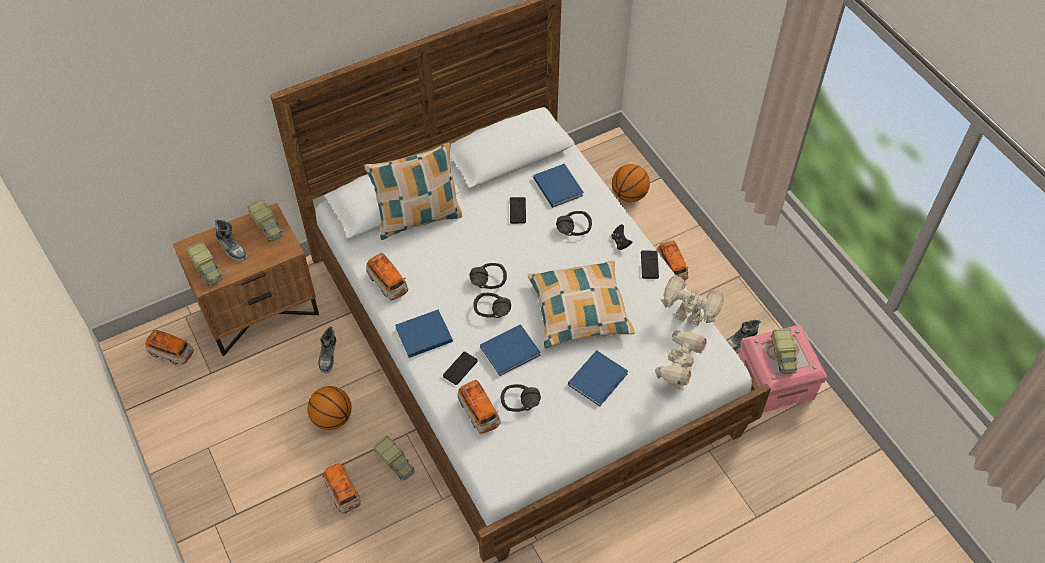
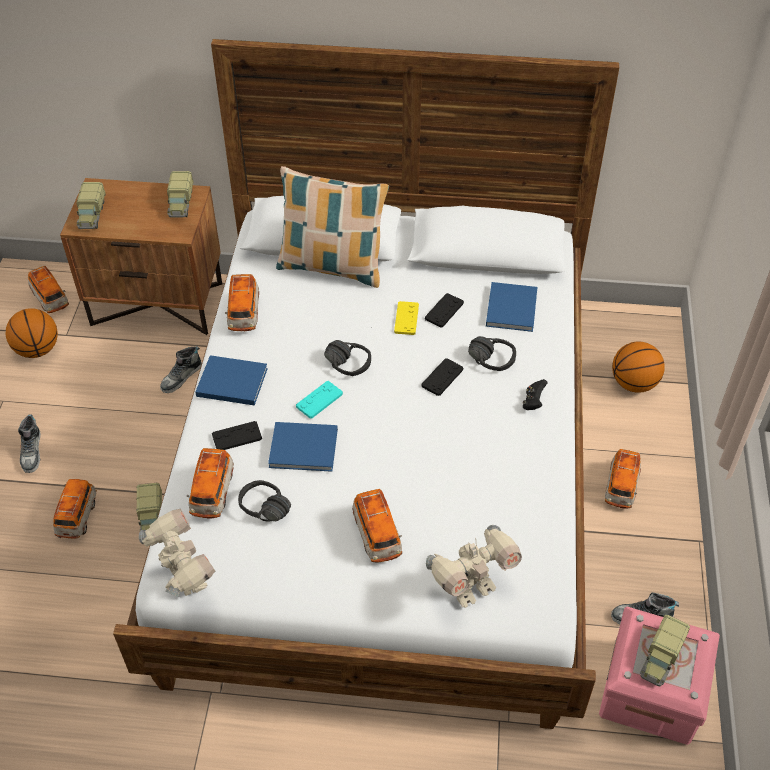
camera: 35 degrees right, 5 degrees down
shoe [215,219,247,261] -> shoe moved to [18,414,41,473]
basketball [307,386,352,430] -> basketball moved to [6,308,58,358]
black headphones [474,293,511,318] -> turquoise game controller [296,381,343,419]
pillow [528,261,634,349] -> none
blue book [568,350,628,406] -> toy car [352,489,402,563]
black game controller [641,250,659,279] -> black game controller moved to [421,358,463,396]
toy robot [661,276,724,326] -> toy robot moved to [139,509,215,597]
none -> yellow game controller [394,301,419,335]

